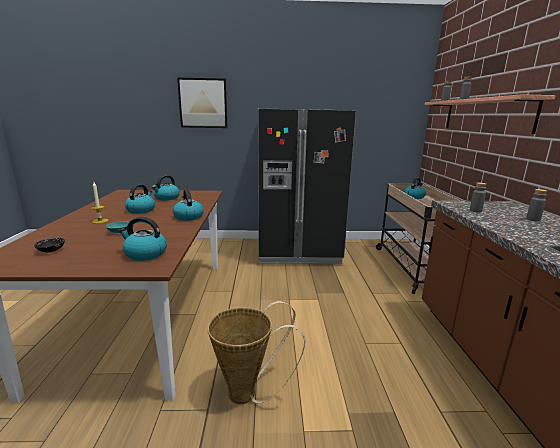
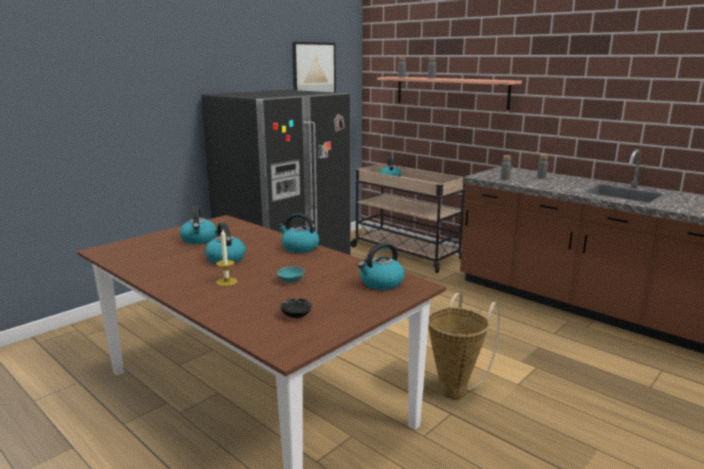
camera: 45 degrees left, 0 degrees up
picture [177,78,228,128] -> picture moved to [292,42,336,93]

